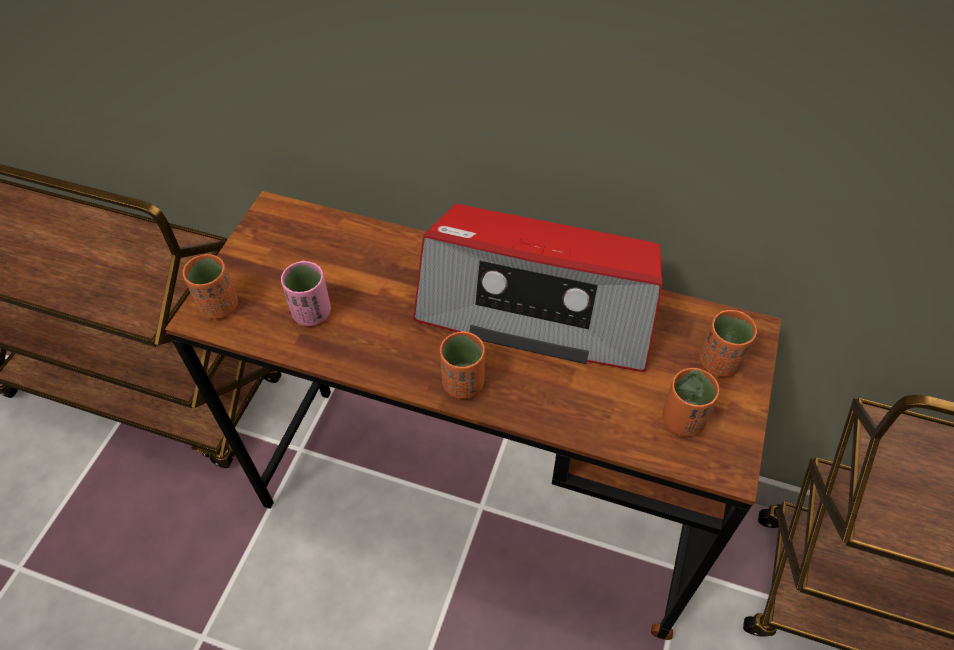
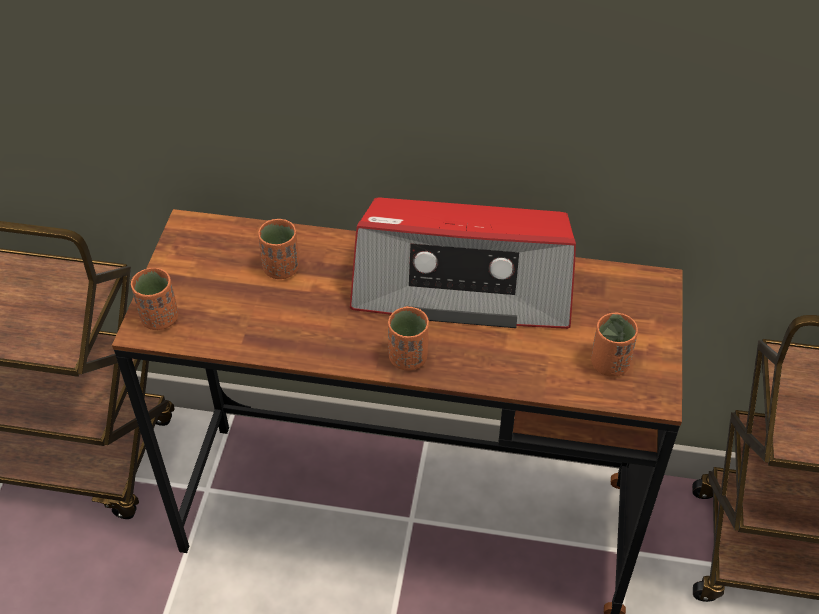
camera: 10 degrees left, 5 degrees down
pink cup [281,261,331,326] -> none
orange cup [699,310,757,377] -> orange cup moved to [258,219,299,279]

